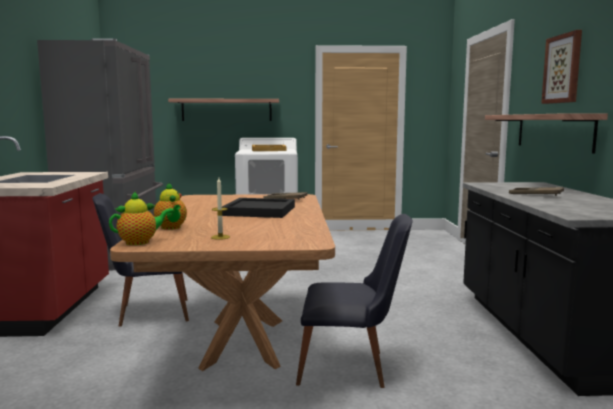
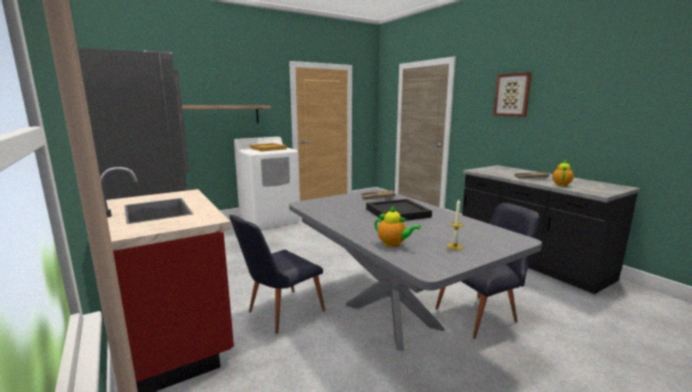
camera: 30 degrees left, 5 degrees up
teapot [109,191,174,245] -> teapot moved to [552,159,574,186]
brown dining table [110,194,335,371] -> grey dining table [289,189,542,351]
shelf [485,113,608,154] -> none

